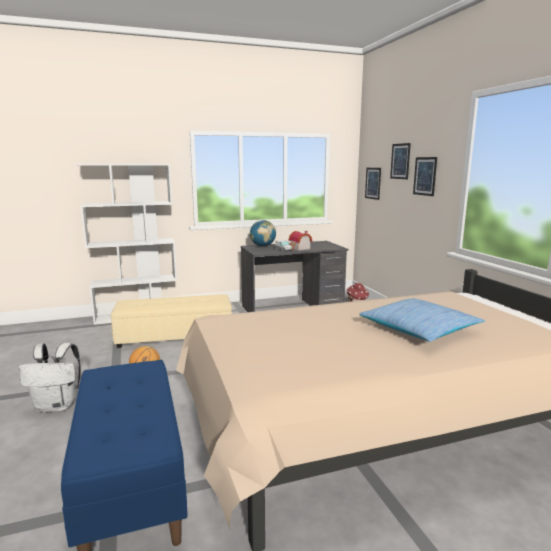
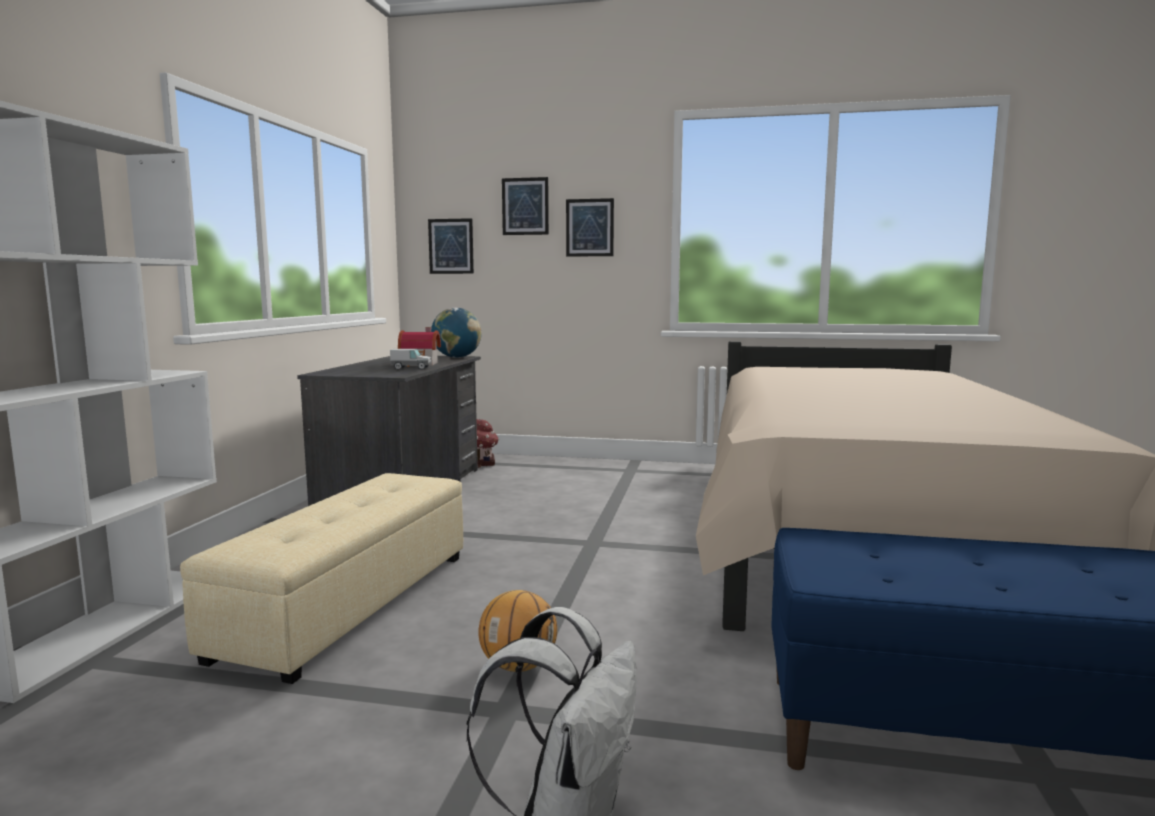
camera: 60 degrees left, 5 degrees down
globe [250,220,276,246] -> globe moved to [431,308,482,358]
pillow [359,298,485,342] -> none

